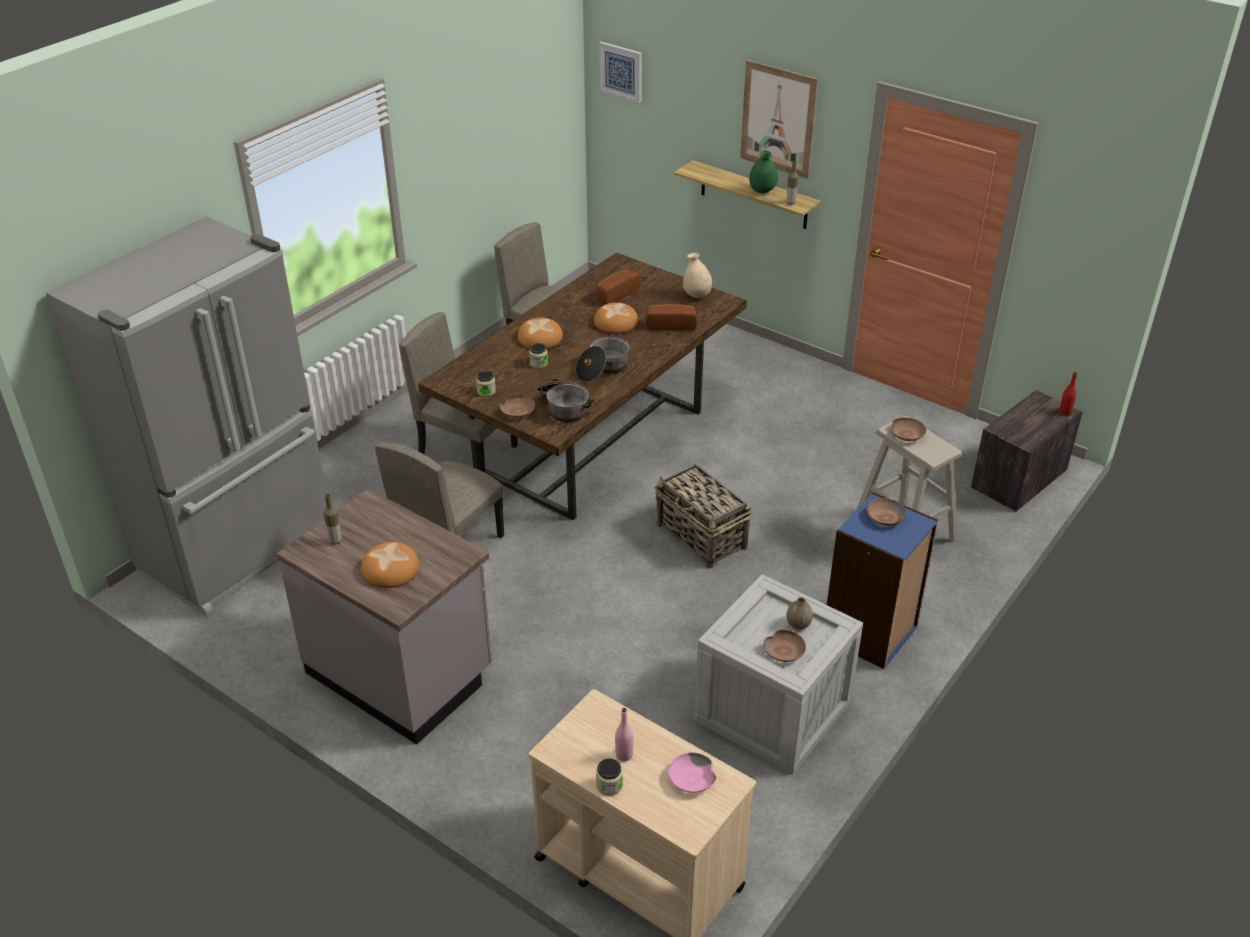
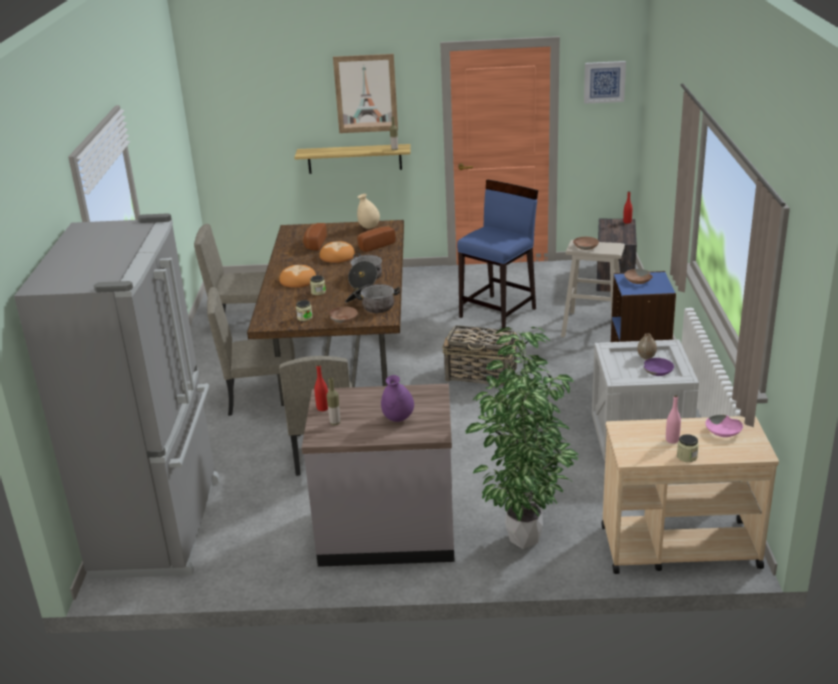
camera: 35 degrees left, 10 degrees down
bread [361,542,420,588] -> purple vase [381,375,414,422]
picture [599,42,642,103] -> picture moved to [584,61,626,104]
green vase [749,150,778,193] -> none
brown bowl [763,630,806,662] -> purple bowl [643,358,674,376]
none -> red bottle [314,364,328,411]
none -> blue stool [457,180,538,328]
none -> potted plant [465,327,579,549]

